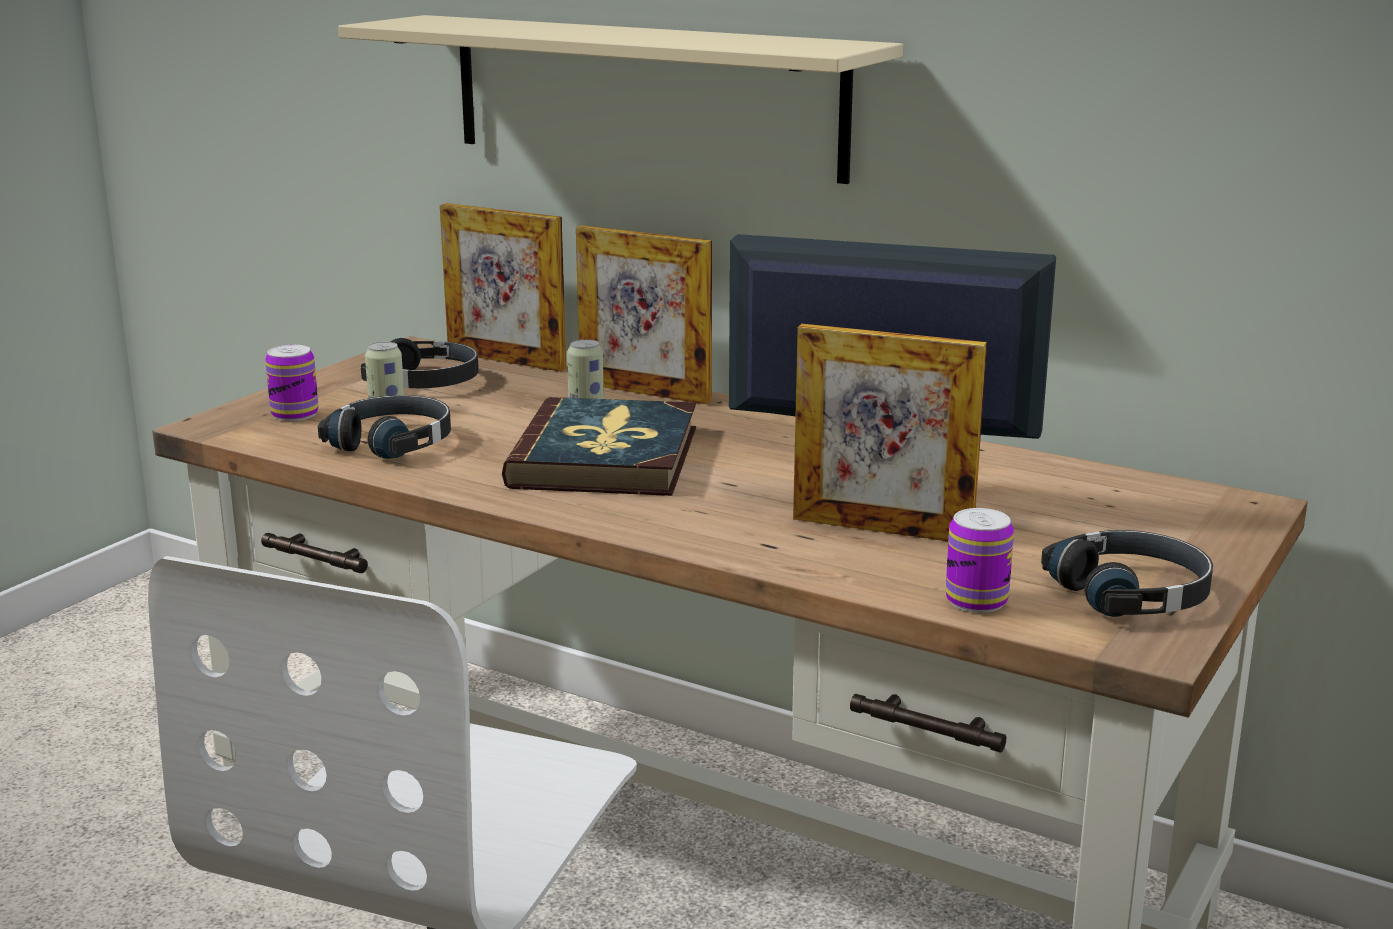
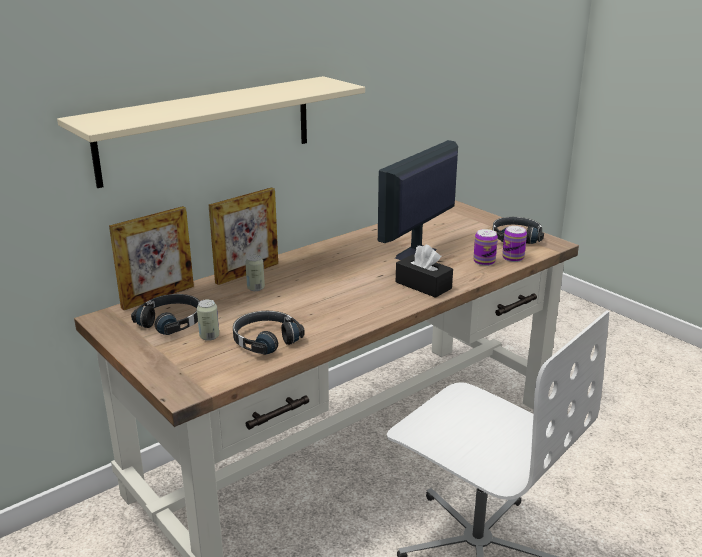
camera: 70 degrees left, 5 degrees up
can [265,345,318,421] -> can moved to [473,229,498,266]
book [502,397,696,496] -> none
picture frame [793,324,987,541] -> none
none -> black tissue box [396,244,453,298]

